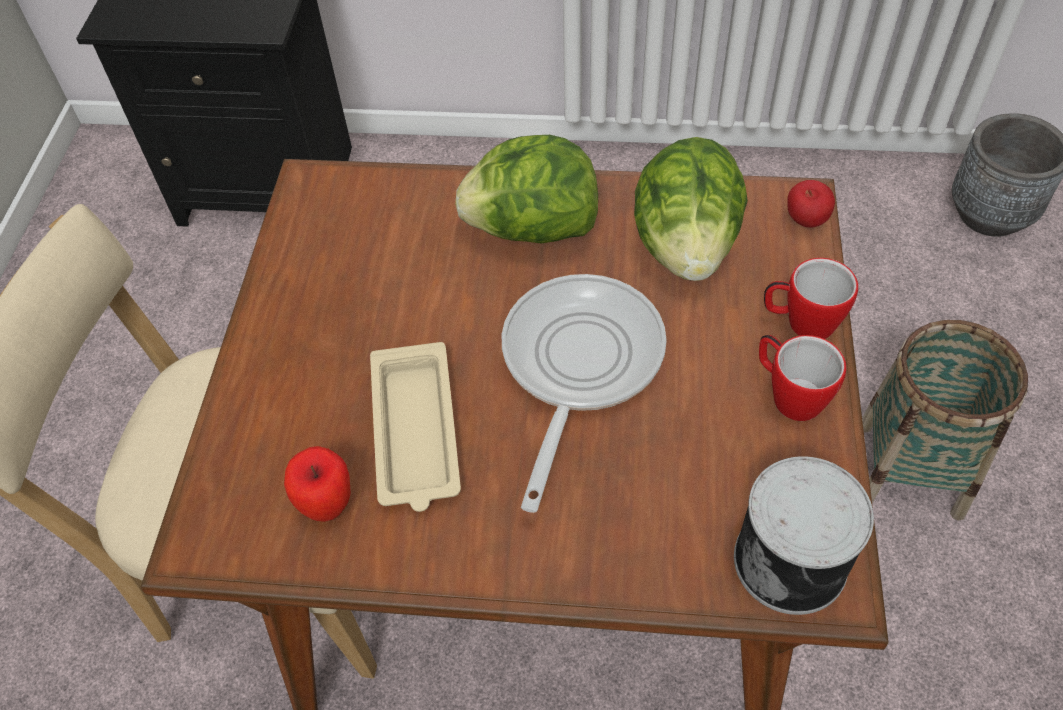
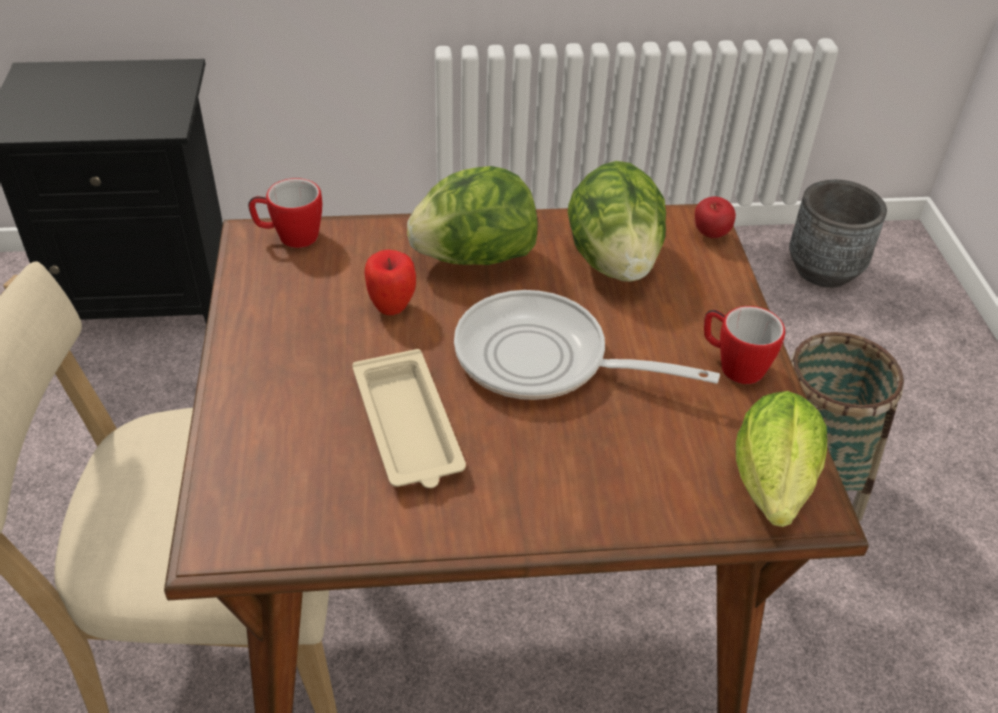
camera: 15 degrees left, 10 degrees down
apple [284,446,351,522] -> apple moved to [365,250,416,315]
frying pan [502,274,667,513] -> frying pan turned 75 degrees counterclockwise [454,290,720,400]
can [734,456,874,615] -> lettuce [736,391,827,527]
mug [764,258,858,339] -> mug moved to [248,178,323,248]

